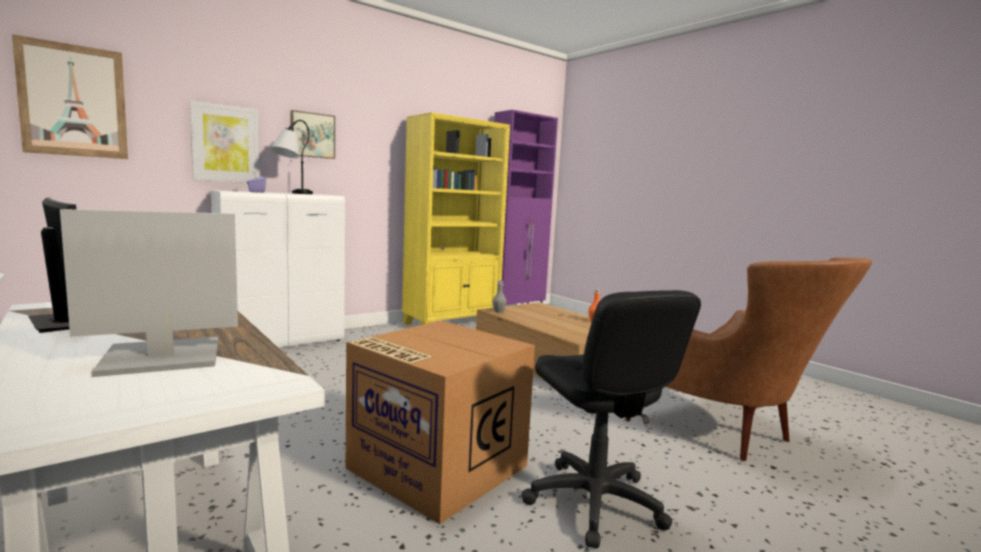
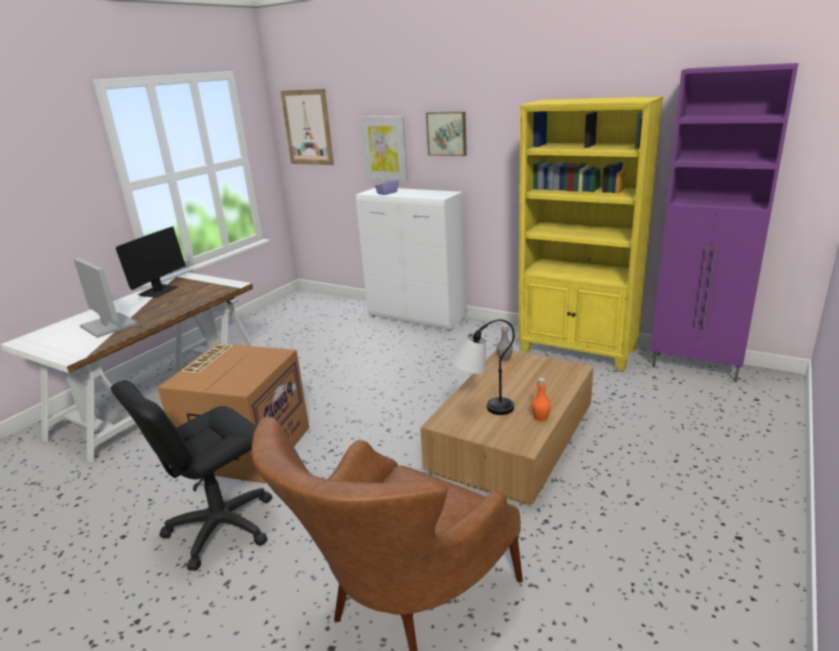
camera: 70 degrees right, 15 degrees up
table lamp [270,120,313,194] -> table lamp moved to [450,319,515,415]

